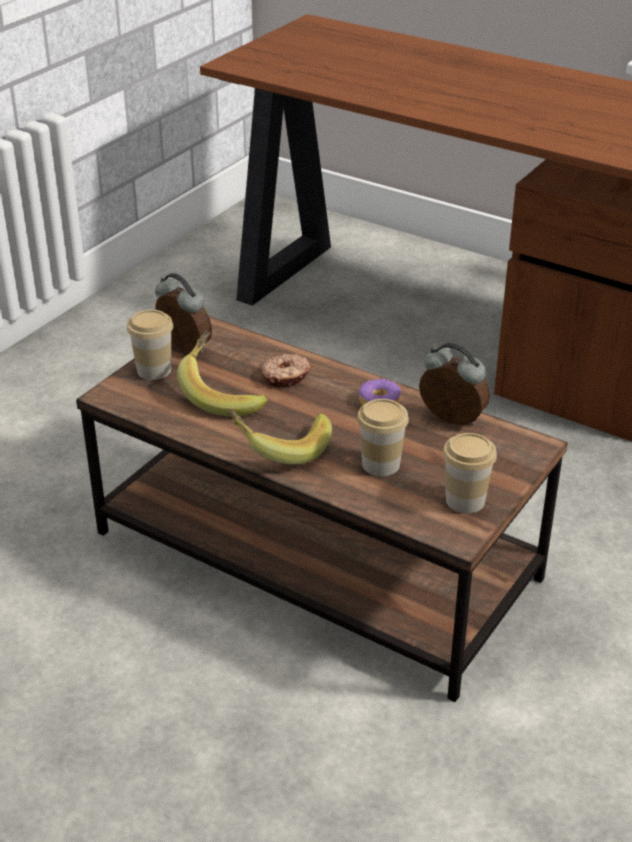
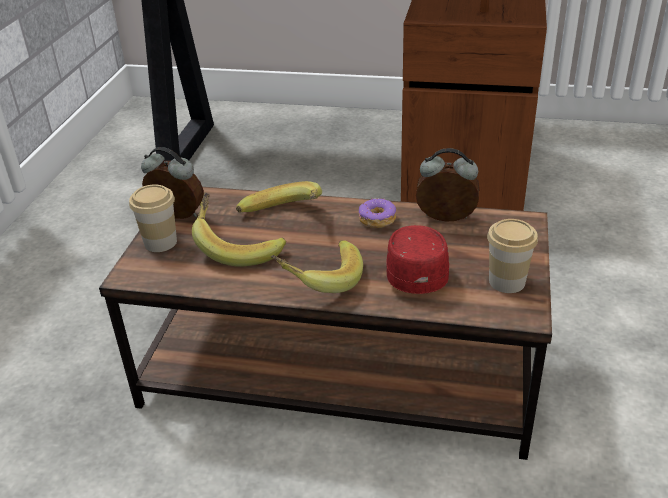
camera: 20 degrees left, 0 degrees up
donut [261,354,311,387] -> banana [236,181,322,213]
cup [357,399,409,476] -> red cap [386,225,449,294]

